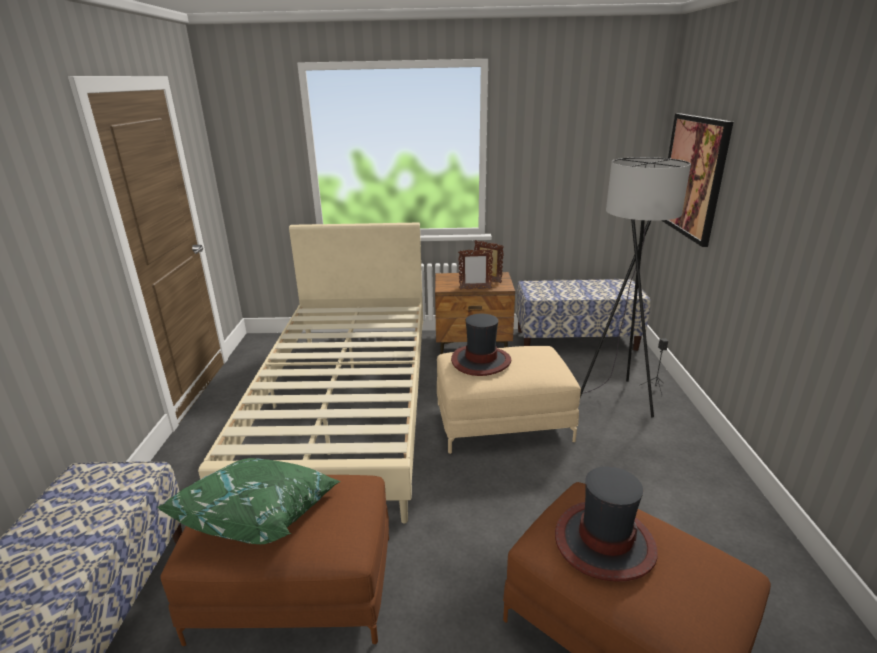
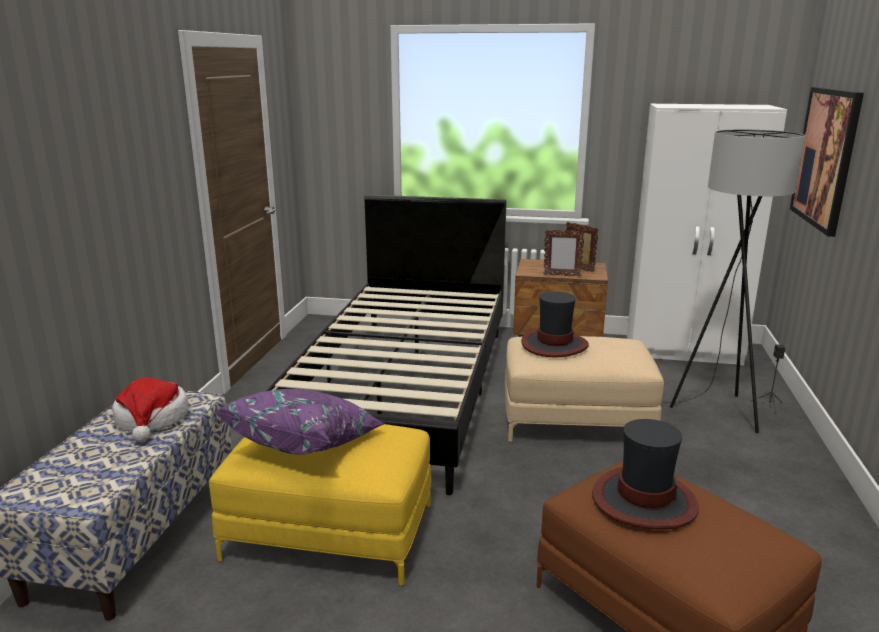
camera: 10 degrees right, 5 degrees down
green pillow [158,458,341,544] -> purple pillow [214,389,384,455]
brown ottoman [160,475,389,646] -> yellow ottoman [209,424,431,586]
beige bed [198,223,423,524] -> black bed [266,195,507,495]
bench [516,279,651,351] -> white wardrobe [627,104,787,366]
none -> hat [112,377,189,442]

